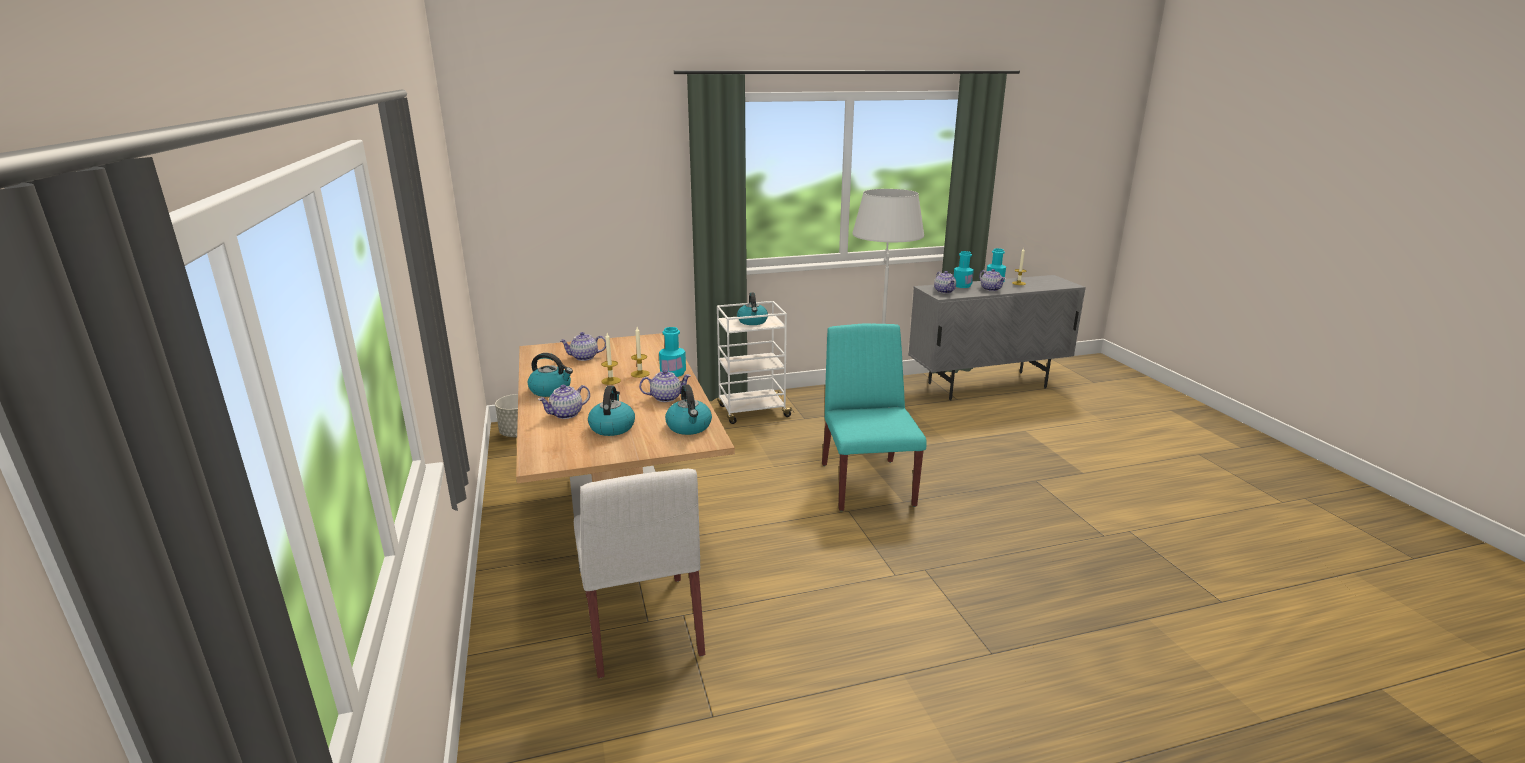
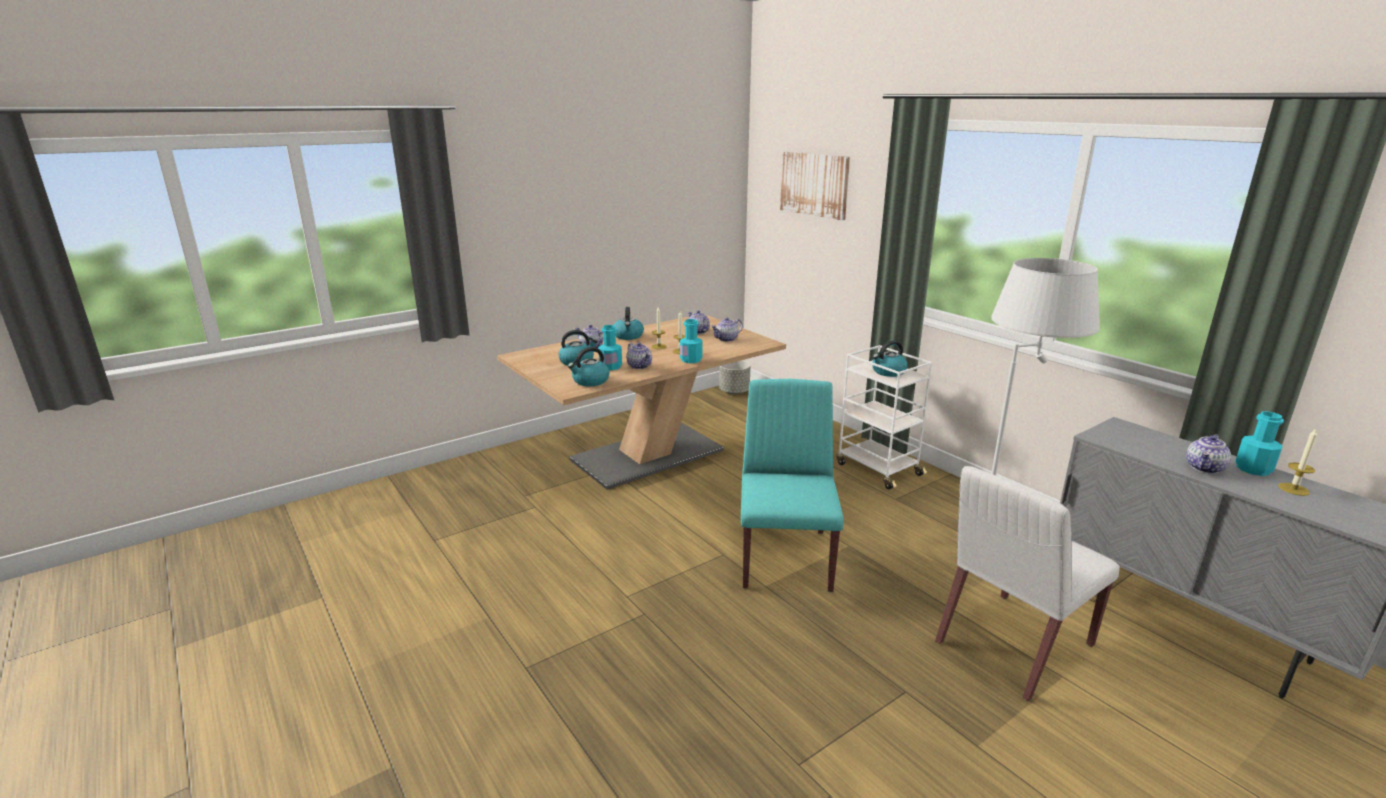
camera: 70 degrees right, 0 degrees up
white chair [574,469,705,678] -> white chair moved to [935,466,1120,701]
turquoise chair [822,323,926,511] -> turquoise chair turned 60 degrees counterclockwise [741,379,844,592]
teapot [934,271,956,294] -> teapot moved to [711,317,743,342]
turquoise bottle [953,251,974,288] -> turquoise bottle moved to [598,325,622,370]
none -> picture [780,152,850,220]

